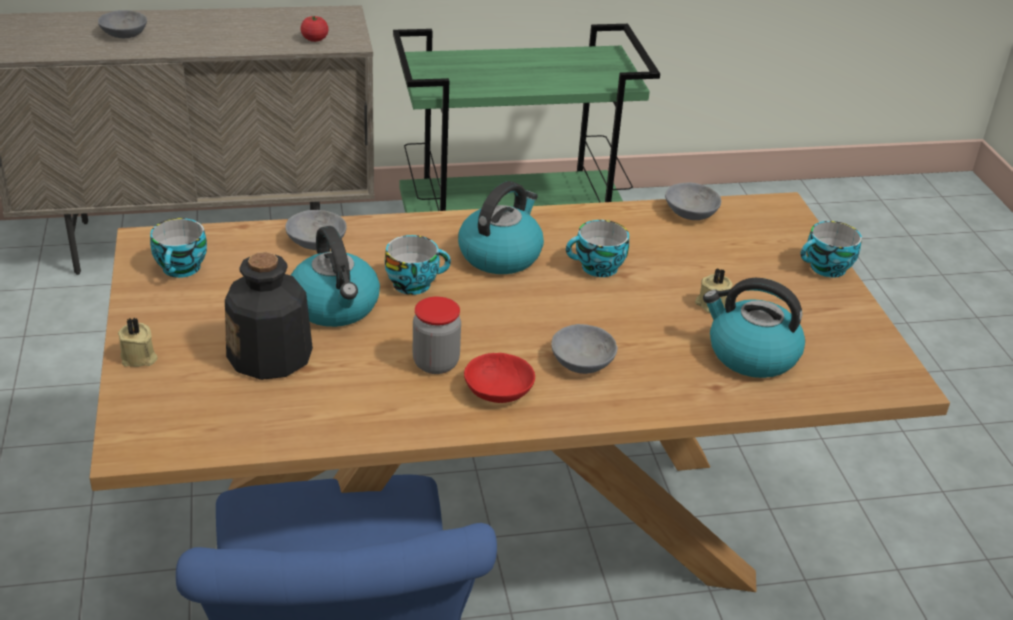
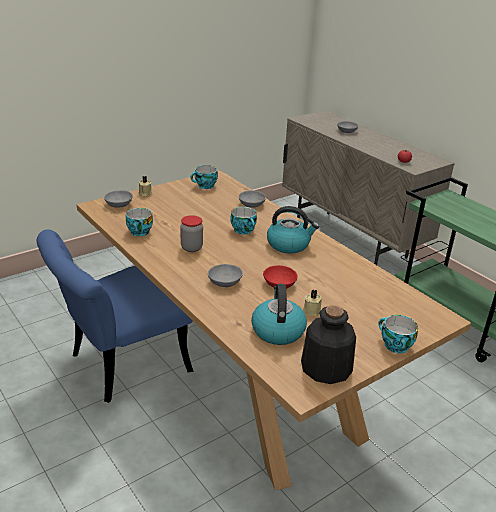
camera: 65 degrees right, 5 degrees down
bottle [225,252,313,380] -> bottle moved to [301,305,356,384]
kettle [291,226,380,327] -> none
red bowl [464,353,535,403] -> red bowl moved to [263,265,298,289]
cup [566,220,629,277] -> cup moved to [126,208,153,236]
grey bowl [665,183,721,220] -> grey bowl moved to [104,190,133,208]

